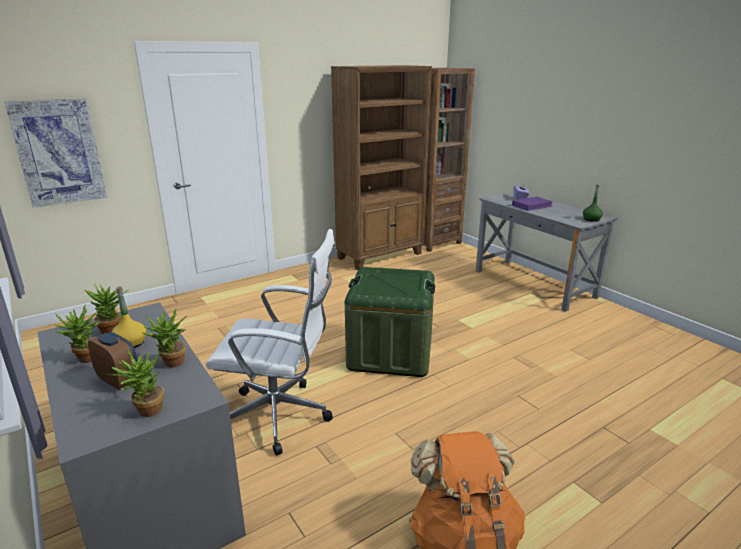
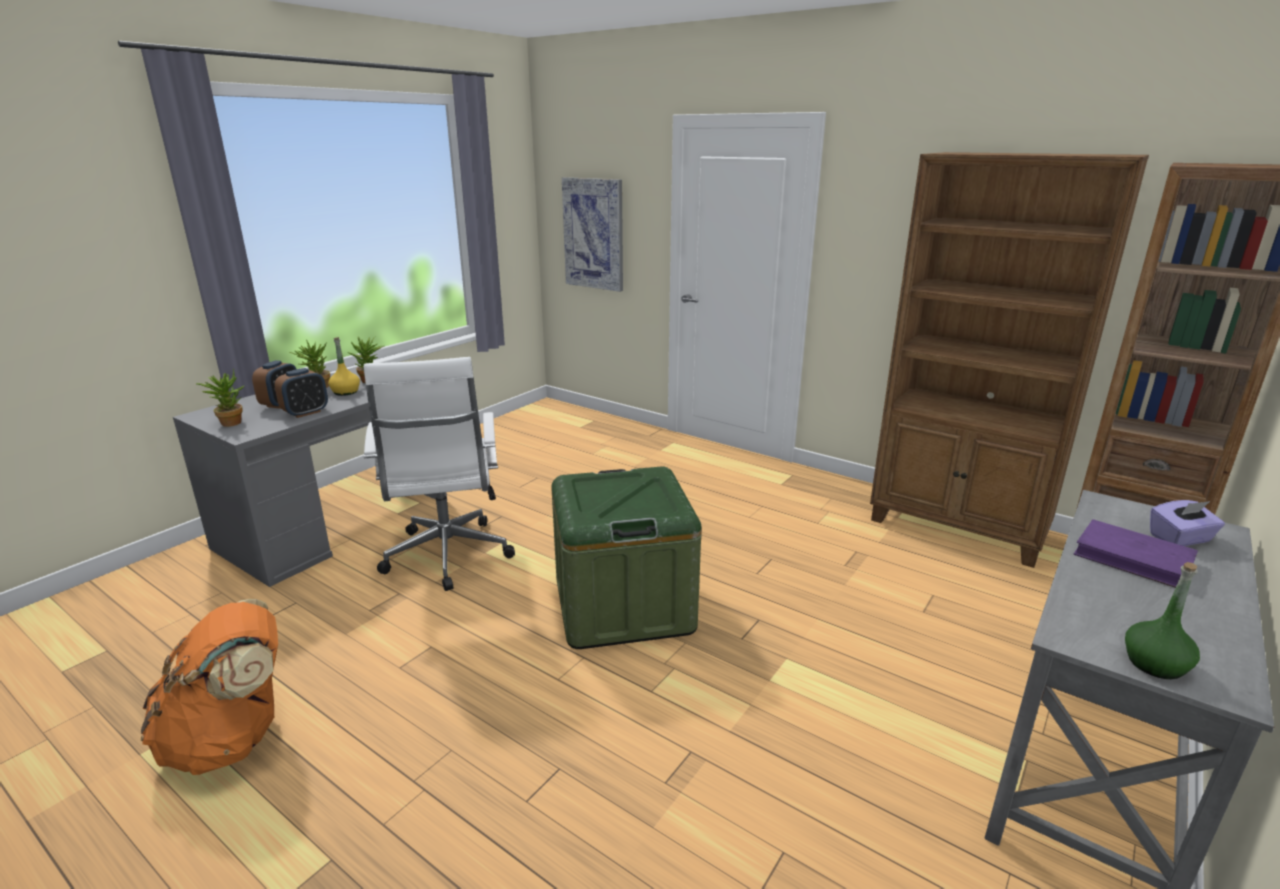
camera: 70 degrees right, 0 degrees up
potted plant [142,309,187,367] -> alarm clock [275,368,328,418]

